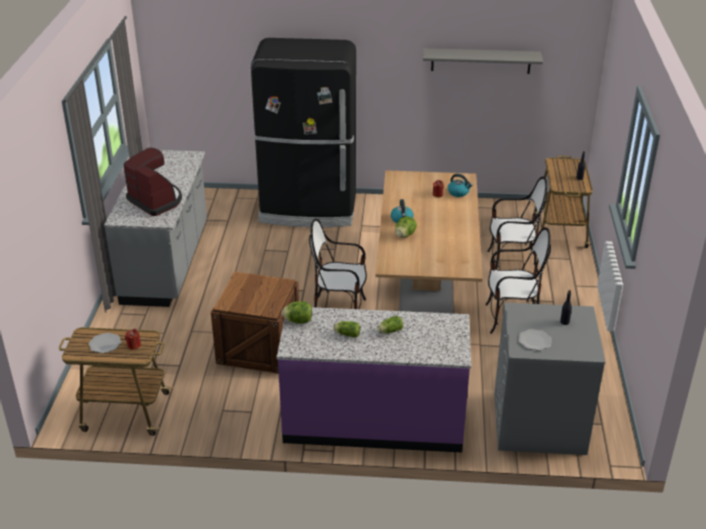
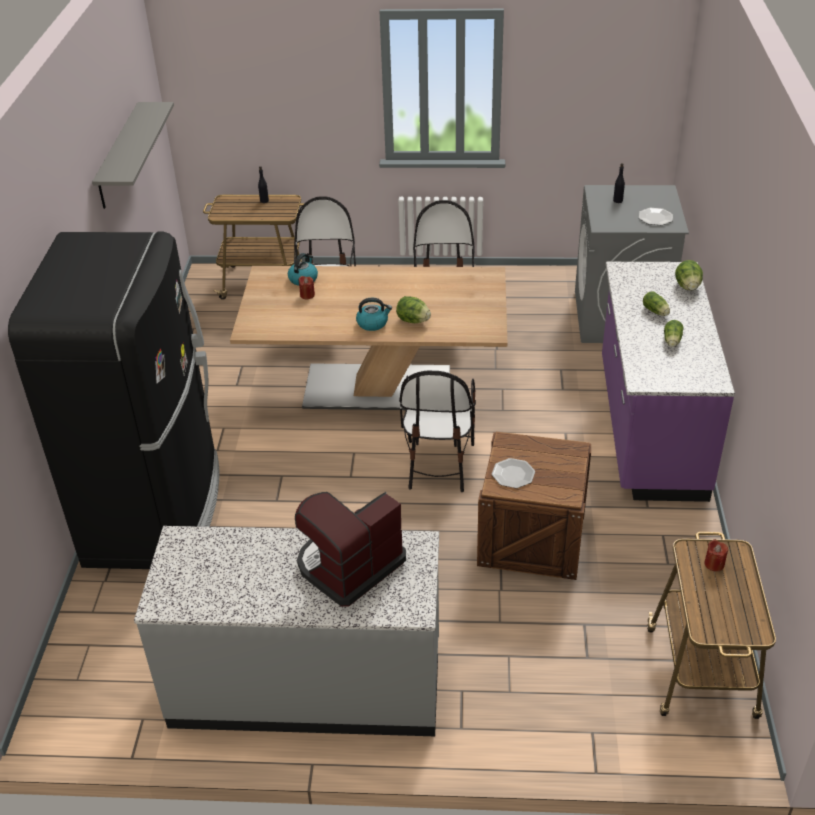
camera: 90 degrees left, 5 degrees up
plate [89,333,121,353] -> plate moved to [492,458,535,488]
lettuce [282,301,312,324] -> lettuce moved to [675,260,703,291]

